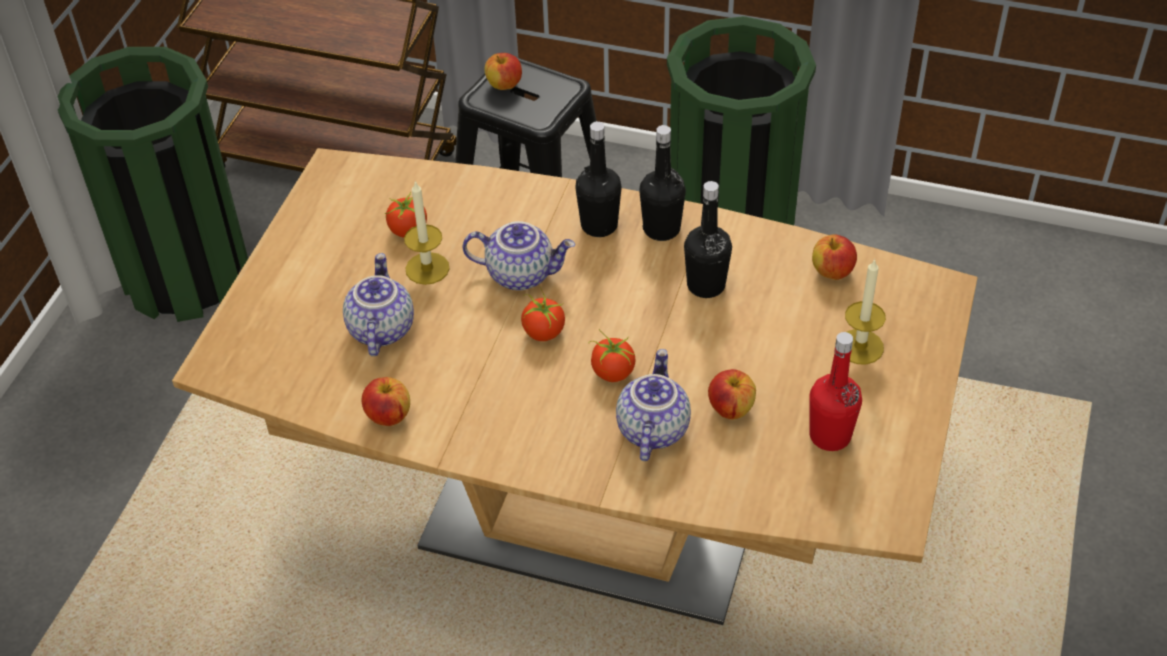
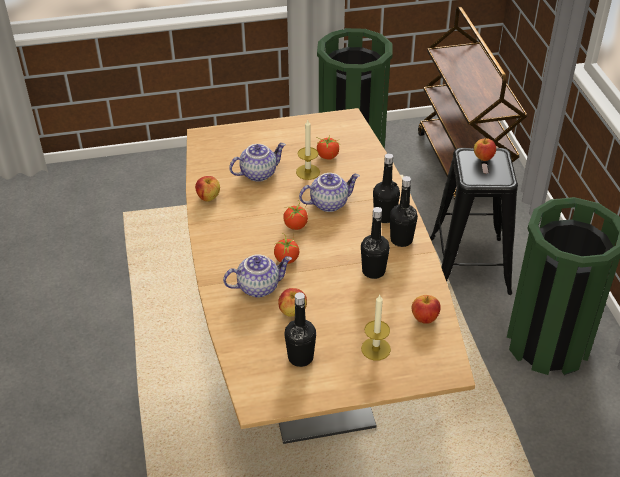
camera: 60 degrees right, 5 degrees down
teapot [462,221,575,290] -> teapot turned 90 degrees counterclockwise [299,173,360,212]
red bottle [809,332,862,451] -> black bottle [284,292,316,367]

